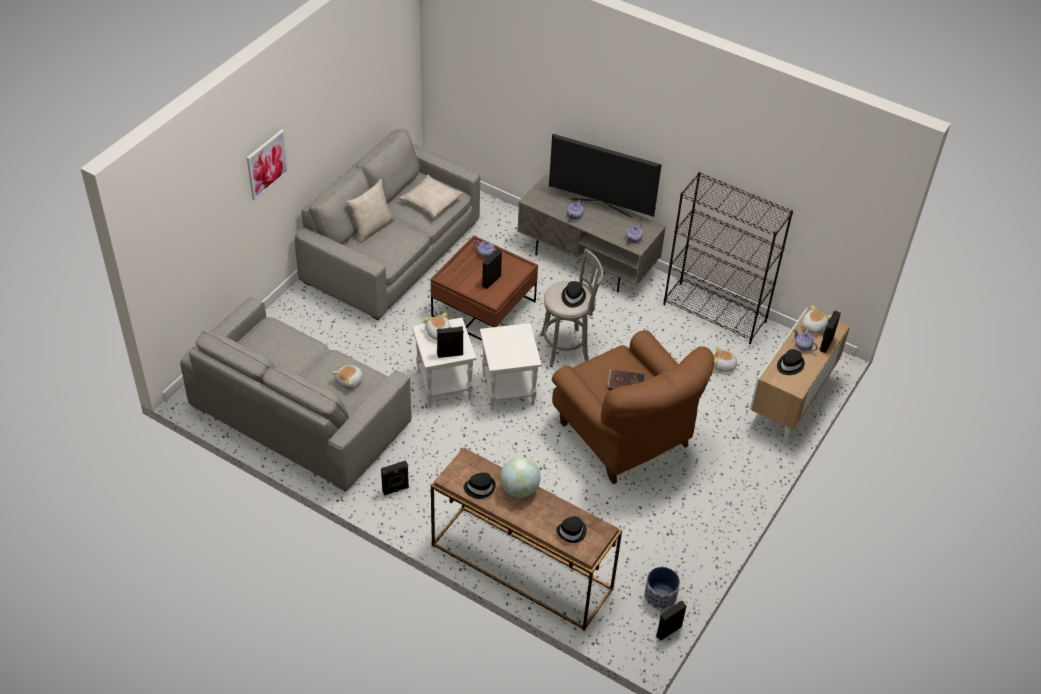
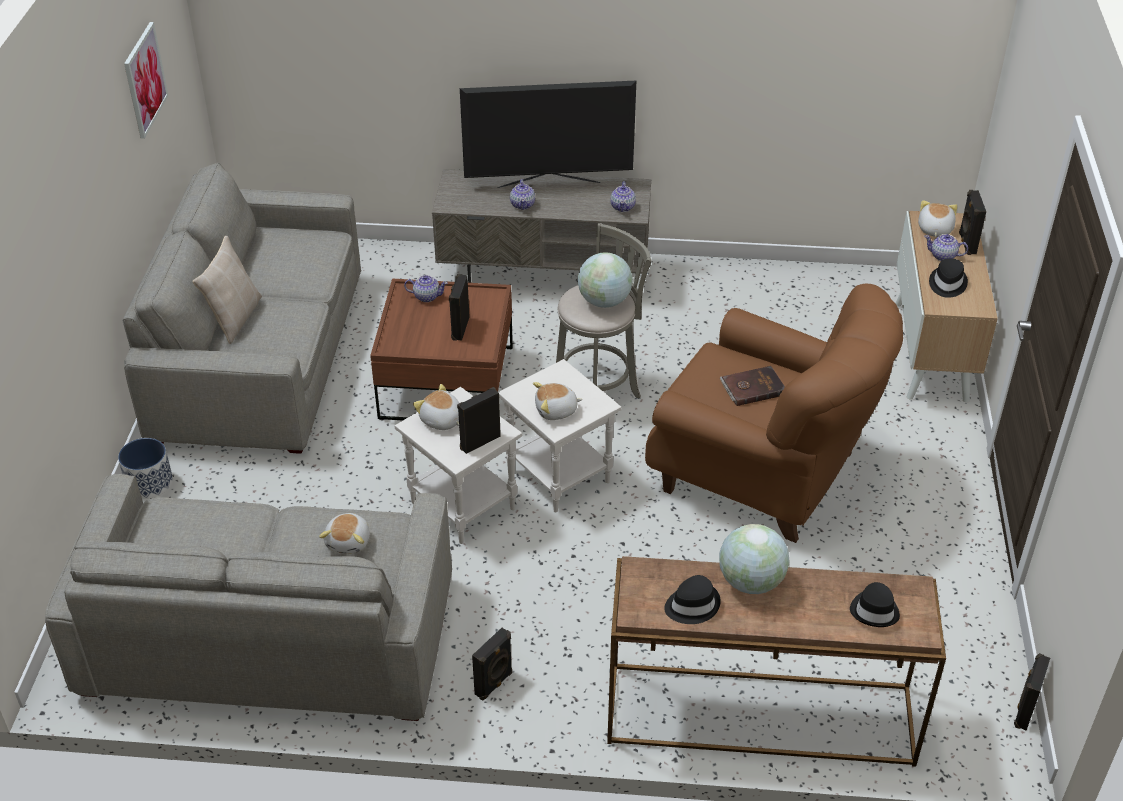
camera: 25 degrees left, 5 degrees down
picture [247,129,289,200] -> picture moved to [124,22,169,139]
beige pillow [399,175,463,218] -> none
black hat [561,281,586,308] -> globe [578,252,633,308]
planter [644,567,680,610] -> planter moved to [118,438,173,499]
black bookcase [663,172,793,344] -> none
plush toy [714,346,740,372] -> plush toy moved to [533,382,583,420]

